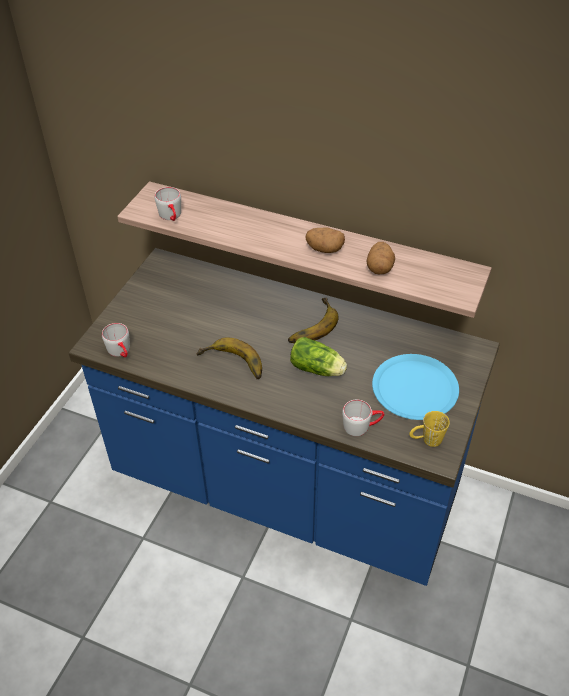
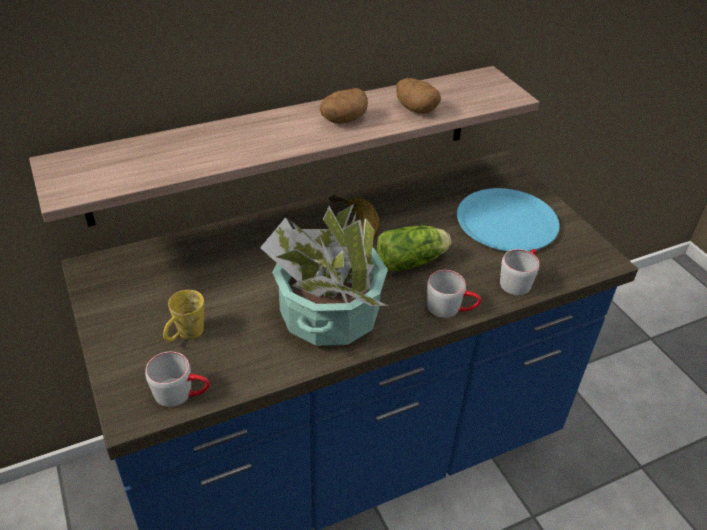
camera: 50 degrees left, 5 degrees down
grey mug [155,187,181,221] -> grey mug moved to [427,270,481,318]
banana [197,337,262,380] -> potted plant [260,204,388,346]
yellow mug [409,411,450,447] -> yellow mug moved to [163,290,204,342]

